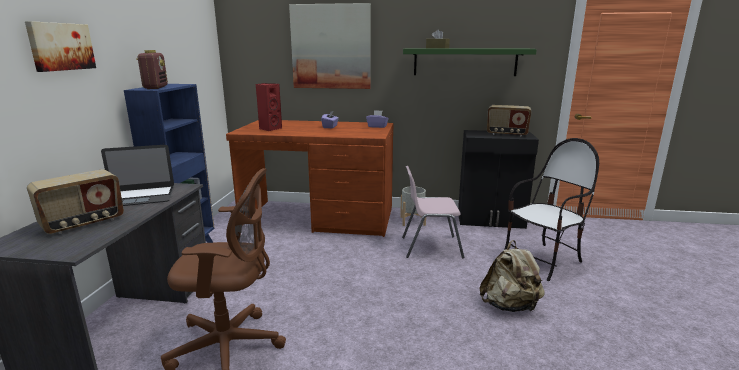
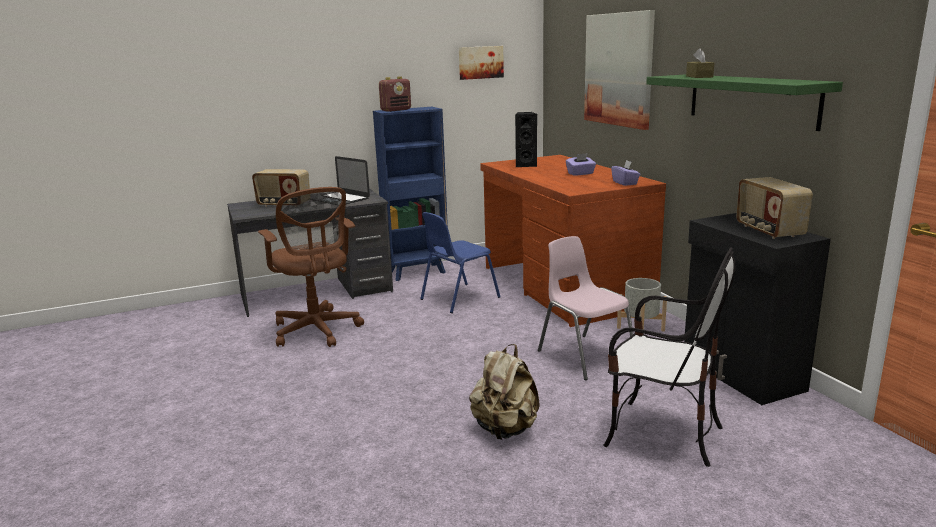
camera: 60 degrees right, 0 degrees up
picture [25,21,96,72] -> picture moved to [459,46,504,80]
red speaker [256,83,282,131] -> black speaker [515,112,537,167]
none -> blue chair [420,212,501,313]

